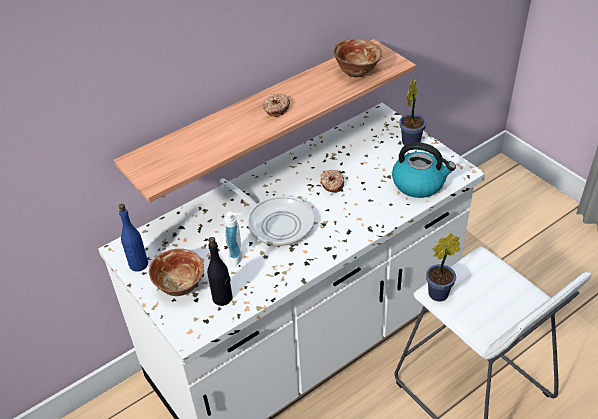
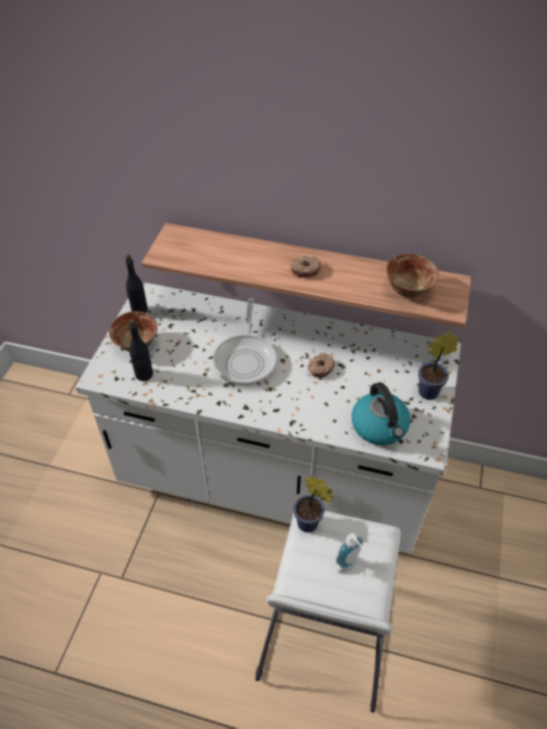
camera: 50 degrees right, 5 degrees up
blue bottle [118,204,148,272] -> black bottle [125,254,148,313]
soap dispenser [225,212,243,266] -> soap dispenser moved to [336,533,363,573]

